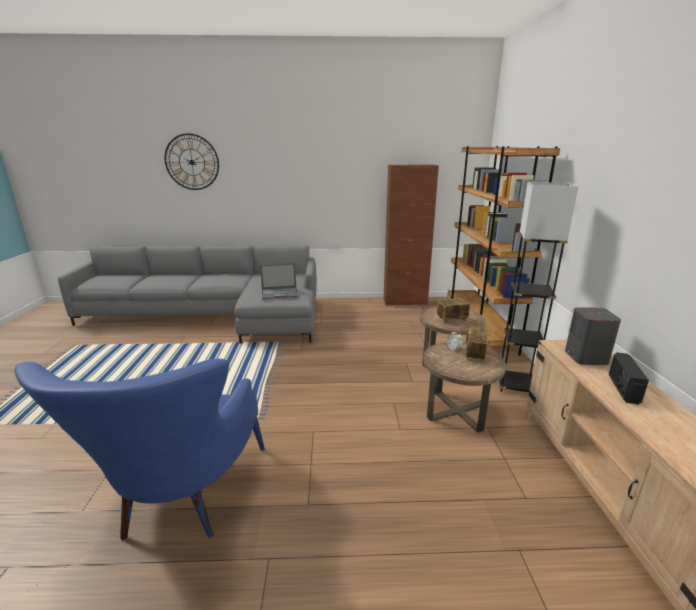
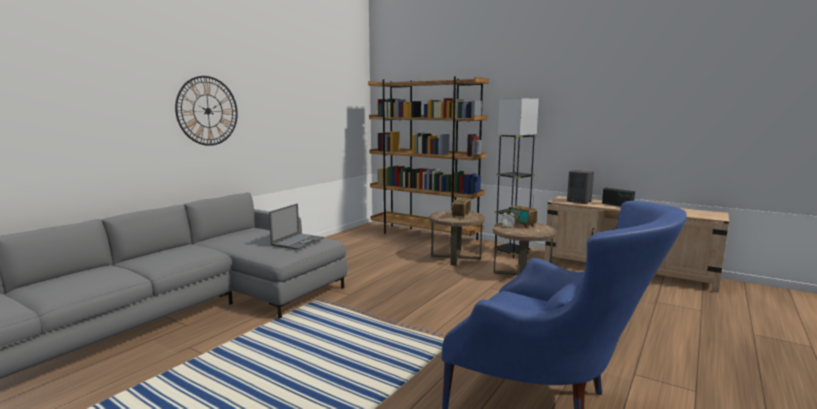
camera: 55 degrees left, 10 degrees down
wall clock [165,133,219,190] -> wall clock moved to [175,76,238,146]
brown cabinet [384,165,439,306] -> none

